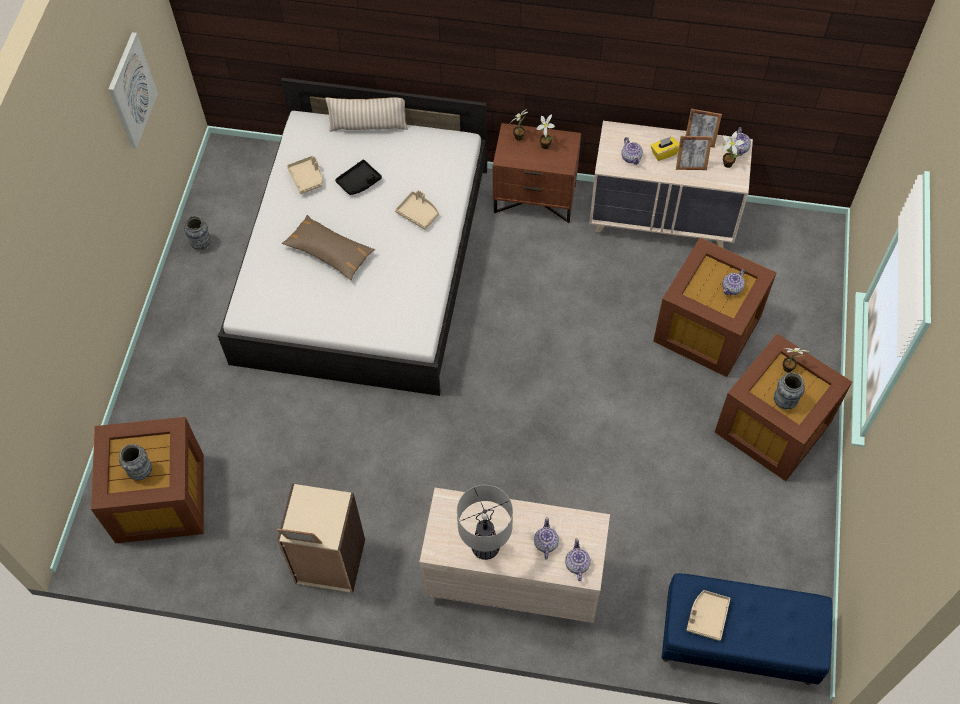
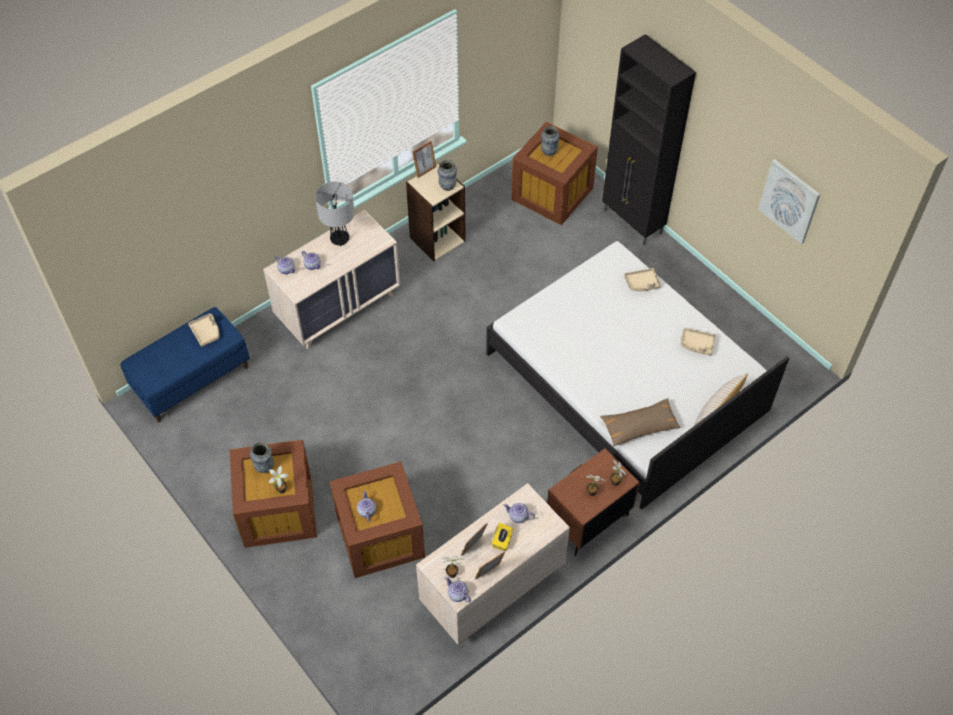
camera: 130 degrees right, 5 degrees down
vase [184,216,211,250] -> vase moved to [438,159,457,191]
brown pillow [282,215,375,280] -> brown pillow moved to [600,398,681,447]
black tray [335,159,382,195] -> none
beige tray [395,190,439,230] -> beige tray moved to [624,268,661,291]
none -> black cabinet [602,34,696,245]

